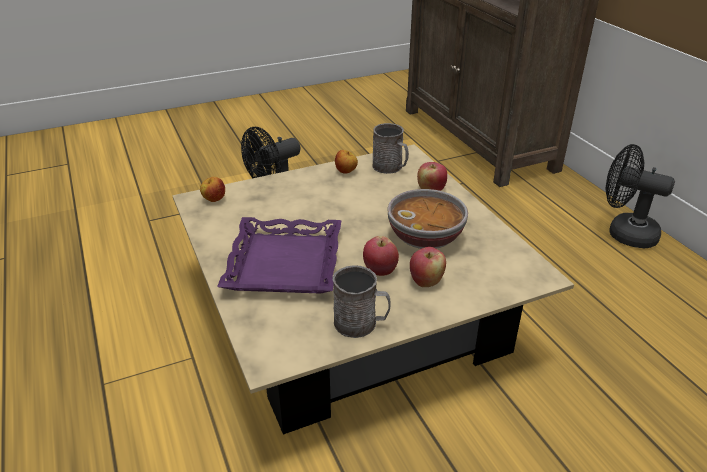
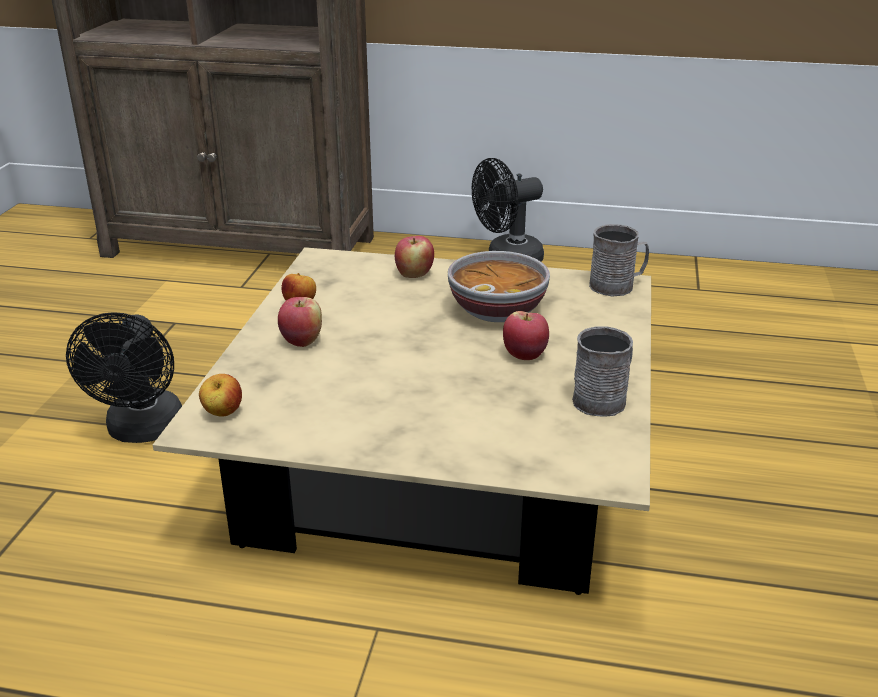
camera: 55 degrees left, 5 degrees down
purple tray [217,217,341,294] -> none
grey mug [373,123,409,174] -> grey mug moved to [589,224,649,297]
apple [410,247,446,287] -> apple moved to [278,297,322,347]

